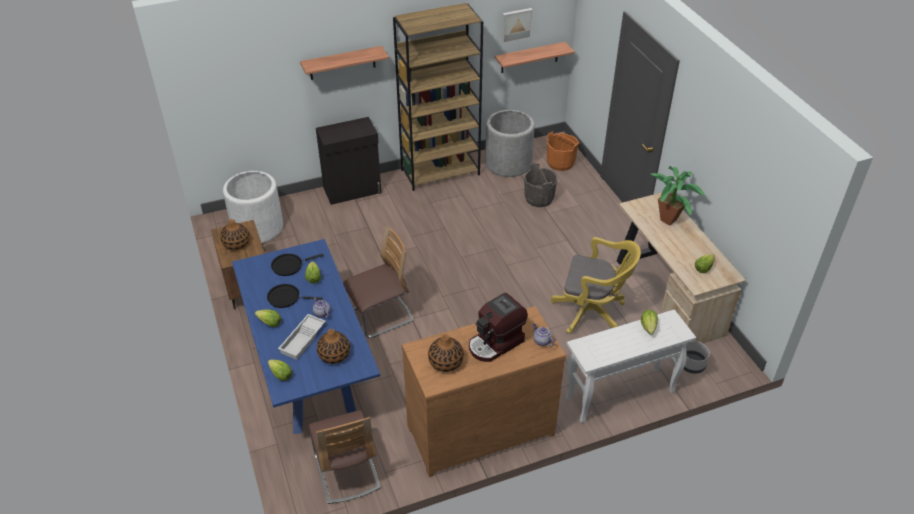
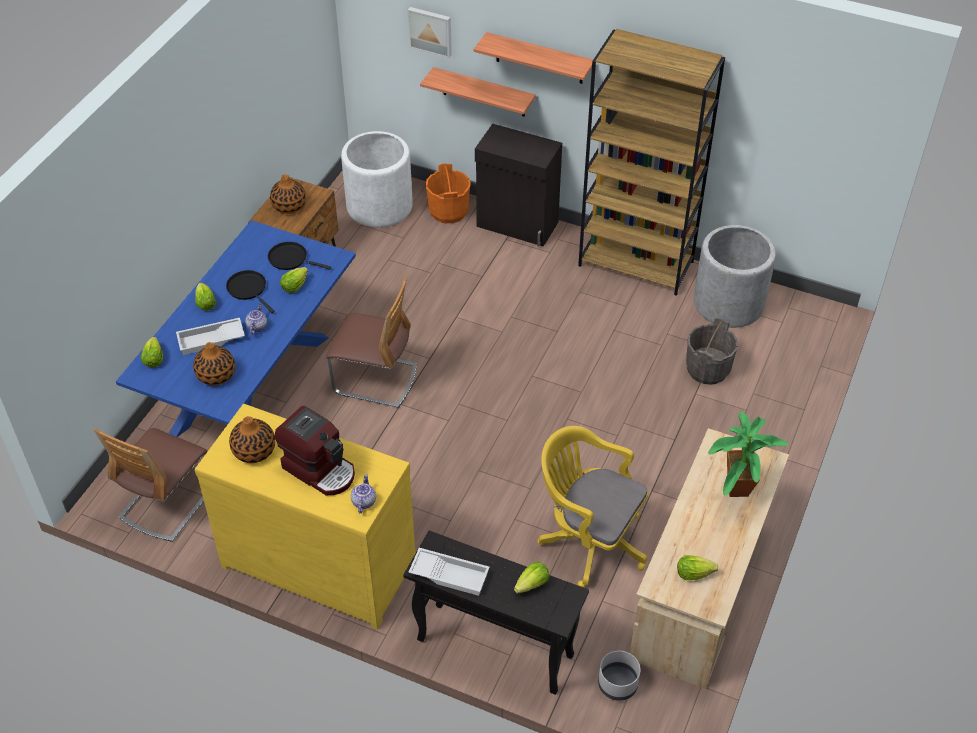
camera: 45 degrees right, 5 degrees up
brown dresser [402,306,566,477] -> yellow dresser [195,404,415,629]
coffee machine [469,293,528,362] -> coffee machine turned 150 degrees counterclockwise [275,406,355,495]
shelf [495,42,575,73] -> shelf moved to [420,67,536,117]
picture [501,8,533,43] -> picture moved to [407,7,452,58]
orange bucket [547,131,580,171] -> orange bucket moved to [426,164,471,223]
yellow office chair [551,237,641,334] -> yellow office chair turned 150 degrees clockwise [538,426,648,588]
white console table [566,309,696,423] -> black console table [403,530,589,695]
none -> white tray [408,548,490,596]

